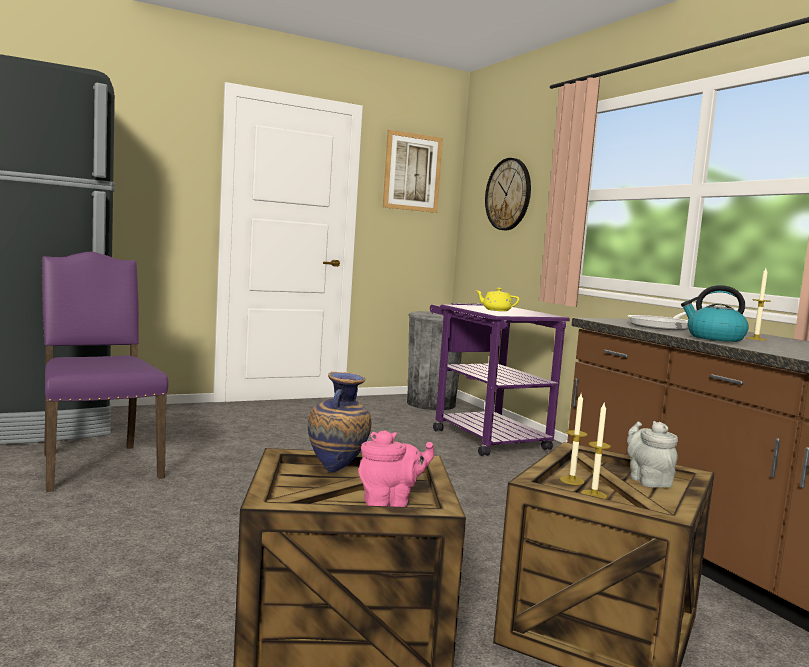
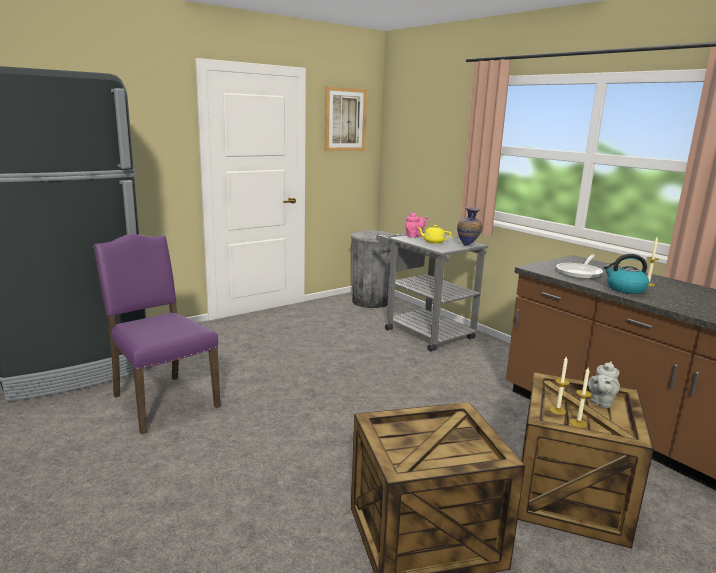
camera: 10 degrees left, 10 degrees up
vase [308,372,371,472] -> vase moved to [457,207,482,246]
pink teapot [359,430,434,507] -> pink teapot moved to [405,213,428,238]
purple cart [430,303,570,456] -> grey cart [376,231,488,352]
wall clock [485,158,531,231] -> none
grey teapot [627,421,678,487] -> grey teapot turned 120 degrees counterclockwise [588,361,620,408]

